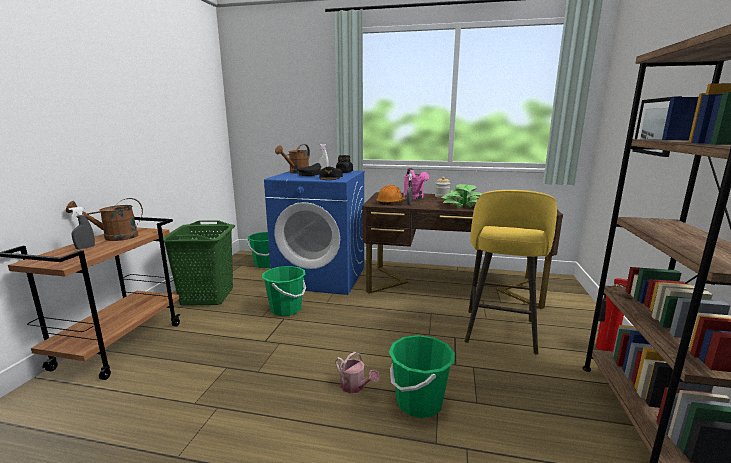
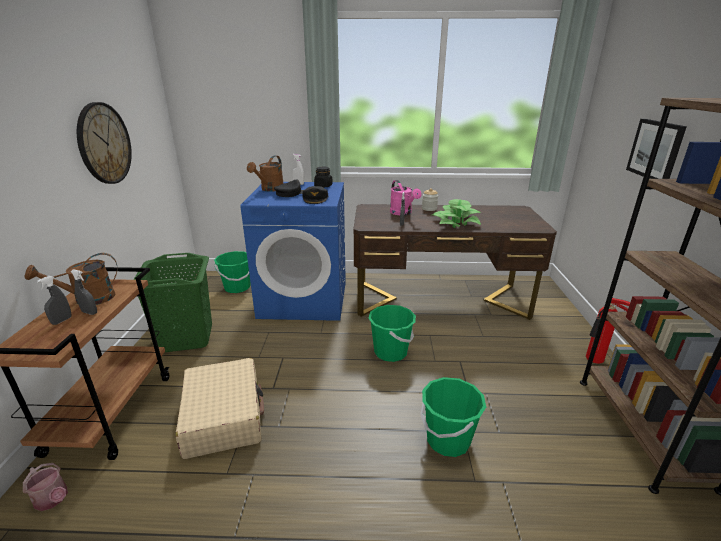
camera: 10 degrees left, 10 degrees up
green bucket [262,266,306,316] -> green bucket moved to [368,305,416,362]
watering can [335,352,380,394] -> watering can moved to [23,463,68,511]
orange hard hat [376,185,406,205] -> none
yellow stool [464,190,557,355] -> none
none -> grey spray bottle [71,269,97,315]
none -> wall clock [77,102,132,184]
none -> beige suitcase [175,358,264,459]

